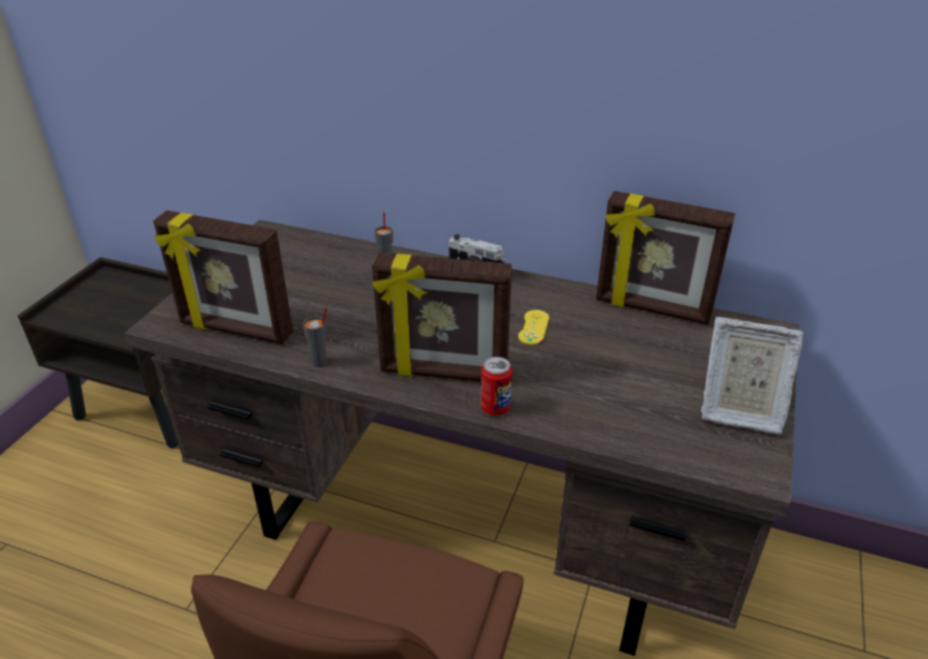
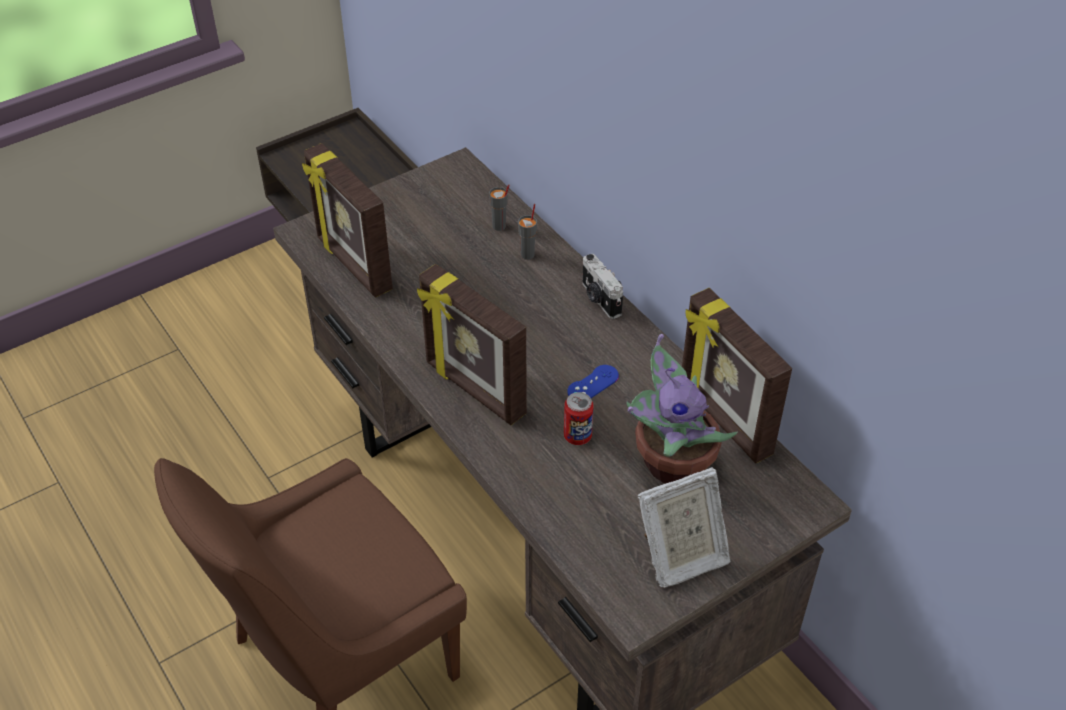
camera: 35 degrees right, 10 degrees up
grey cup [303,308,327,368] -> grey cup moved to [489,184,510,231]
can [481,357,512,416] -> can moved to [564,392,594,445]
yellow game controller [518,310,549,345] -> blue game controller [567,365,619,398]
picture frame [701,317,804,435] -> picture frame turned 75 degrees counterclockwise [638,467,731,588]
none -> potted plant [626,334,738,483]

